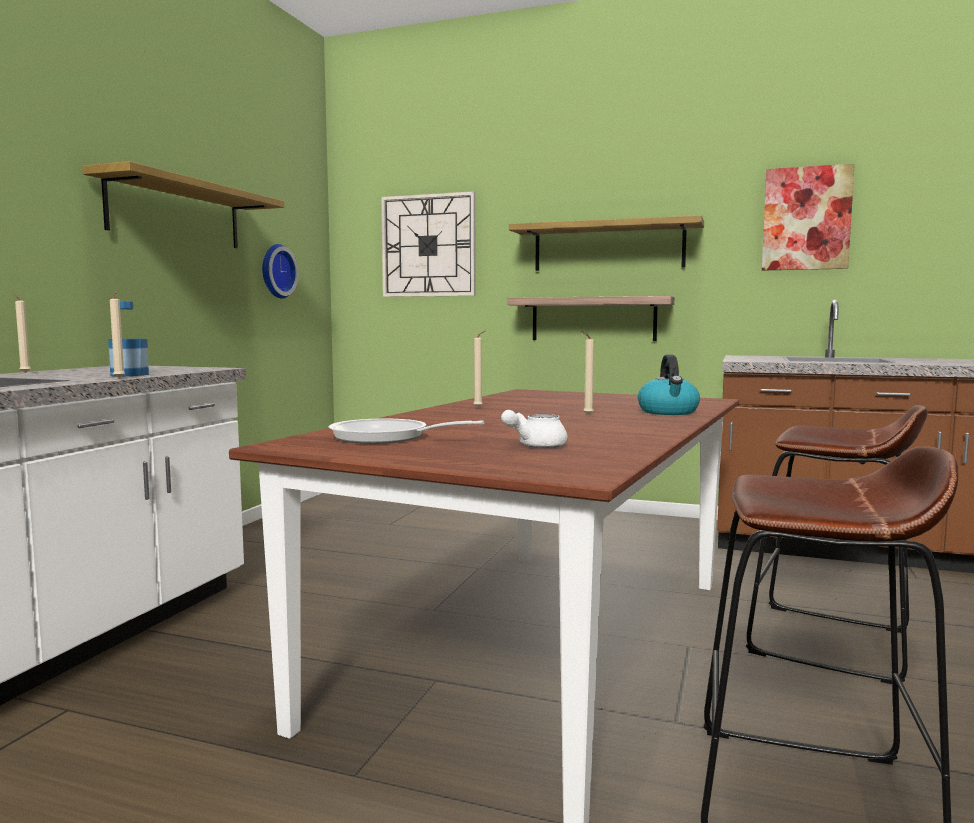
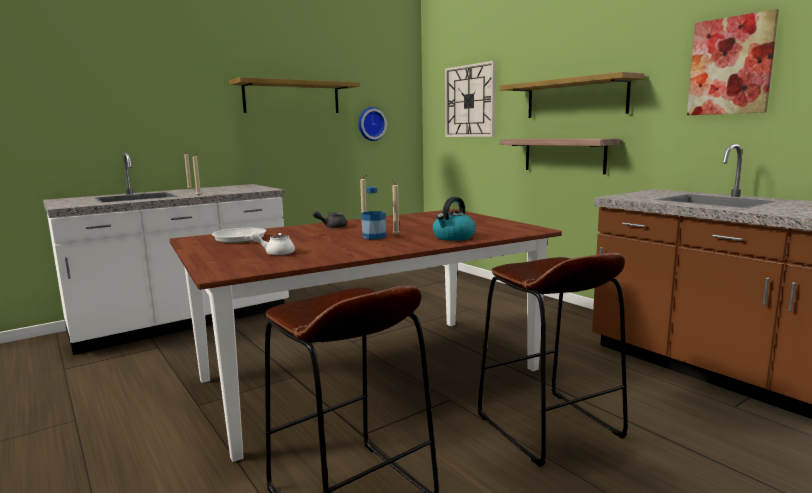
camera: 35 degrees right, 5 degrees up
bottle [108,301,149,376] -> bottle moved to [361,187,386,239]
none -> grey teapot [313,211,347,228]

